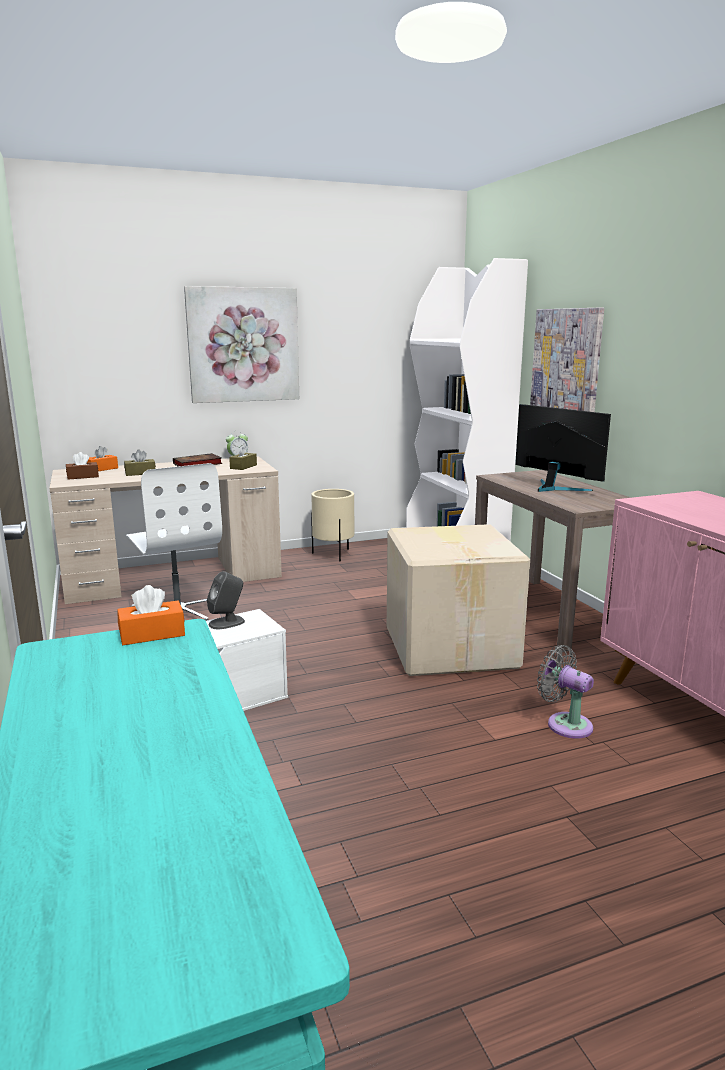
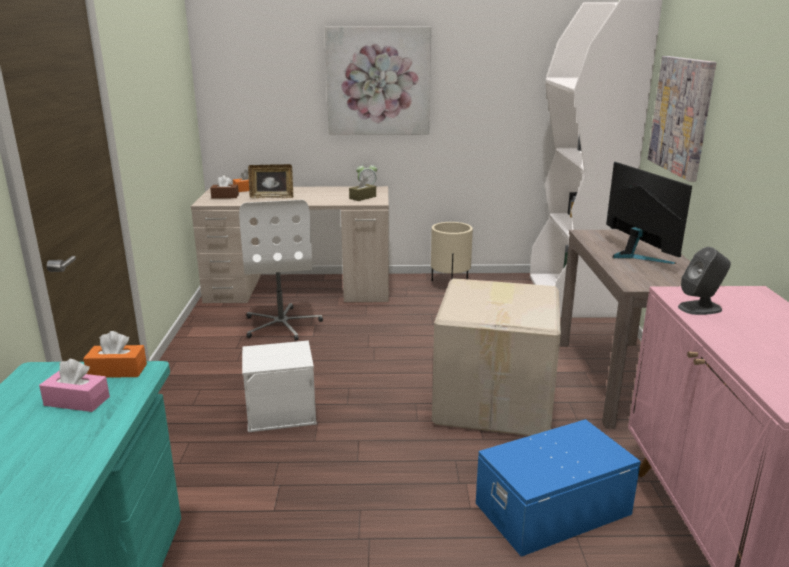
camera: 20 degrees right, 5 degrees up
brown tissue box [124,449,156,476] -> picture frame [248,164,293,198]
book [173,453,223,466] -> none
grey speaker [207,571,245,629] -> grey speaker moved to [678,247,731,315]
grey fan [537,645,594,739] -> blue storage box [476,419,641,557]
none -> pink tissue box [39,359,110,412]

